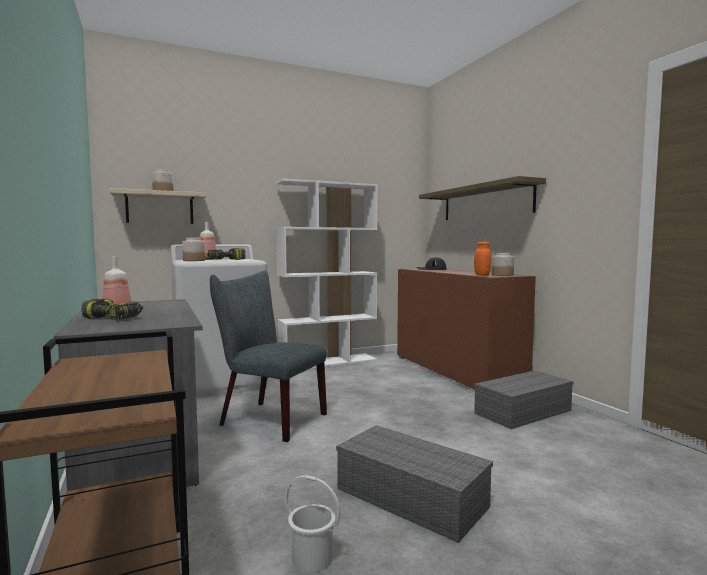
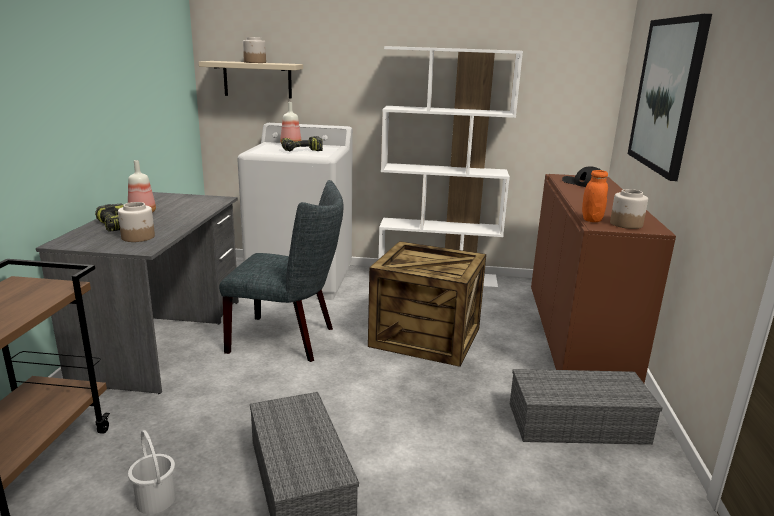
camera: 30 degrees right, 15 degrees up
jar [182,238,205,261] -> jar moved to [118,202,155,242]
grey chair [210,271,327,442] -> grey chair turned 135 degrees clockwise [219,180,344,362]
shelf [419,176,546,220] -> picture [628,14,712,181]
none -> crate [368,241,486,367]

